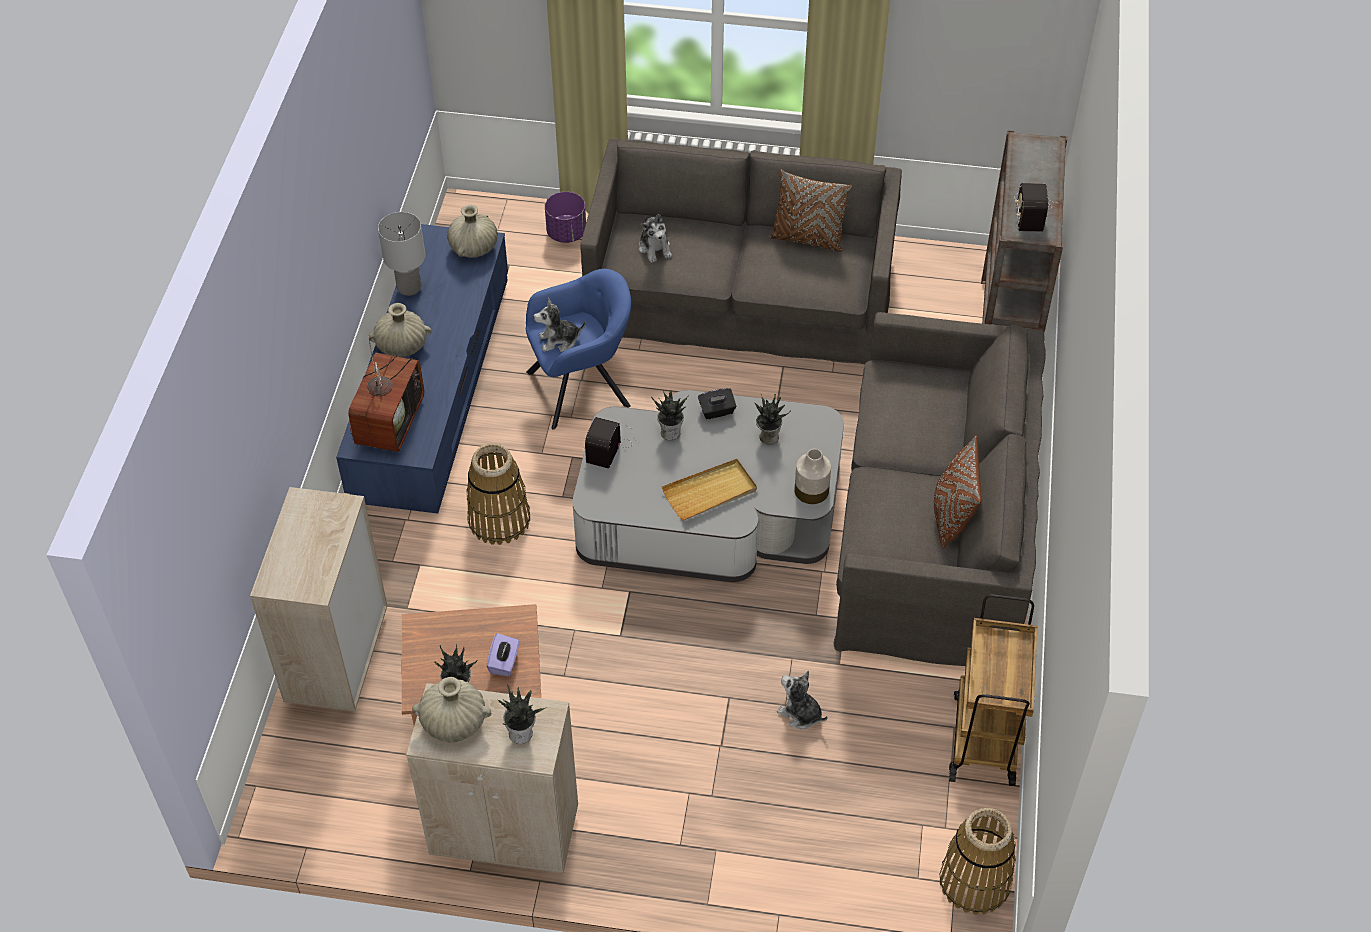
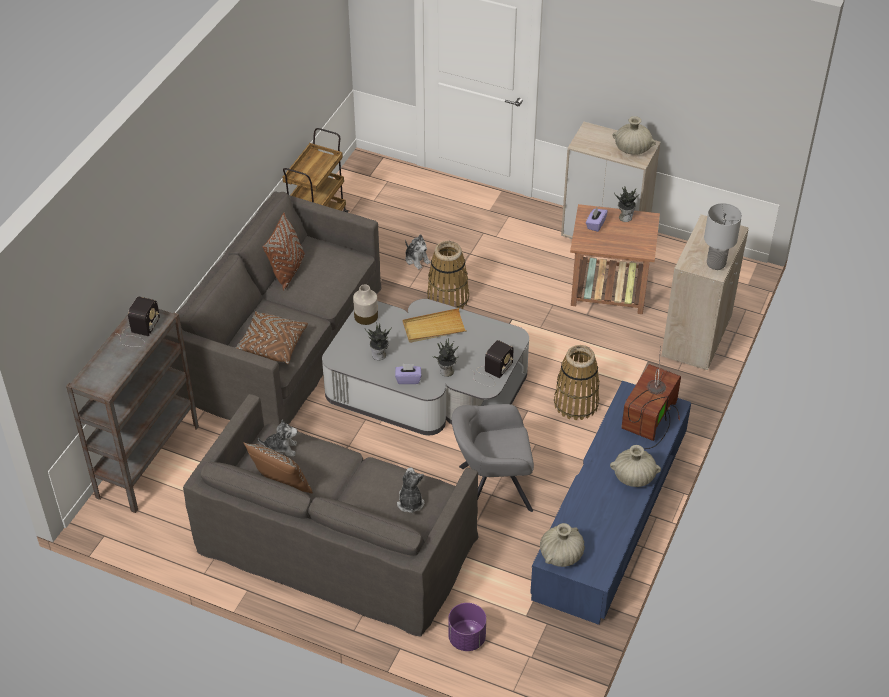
camera: 165 degrees left, 5 degrees down
grey table lamp [378,212,425,296] -> grey table lamp moved to [704,203,742,270]
potted plant [498,684,547,744] -> none
blue armchair [526,269,631,430] -> grey armchair [452,404,534,512]
plush toy [534,298,586,352] -> plush toy moved to [258,419,298,457]
black tissue box [698,388,736,419] -> purple tissue box [395,364,421,384]
basket [939,808,1016,914] -> basket moved to [427,241,469,309]
none -> brown pillow [235,311,308,364]

